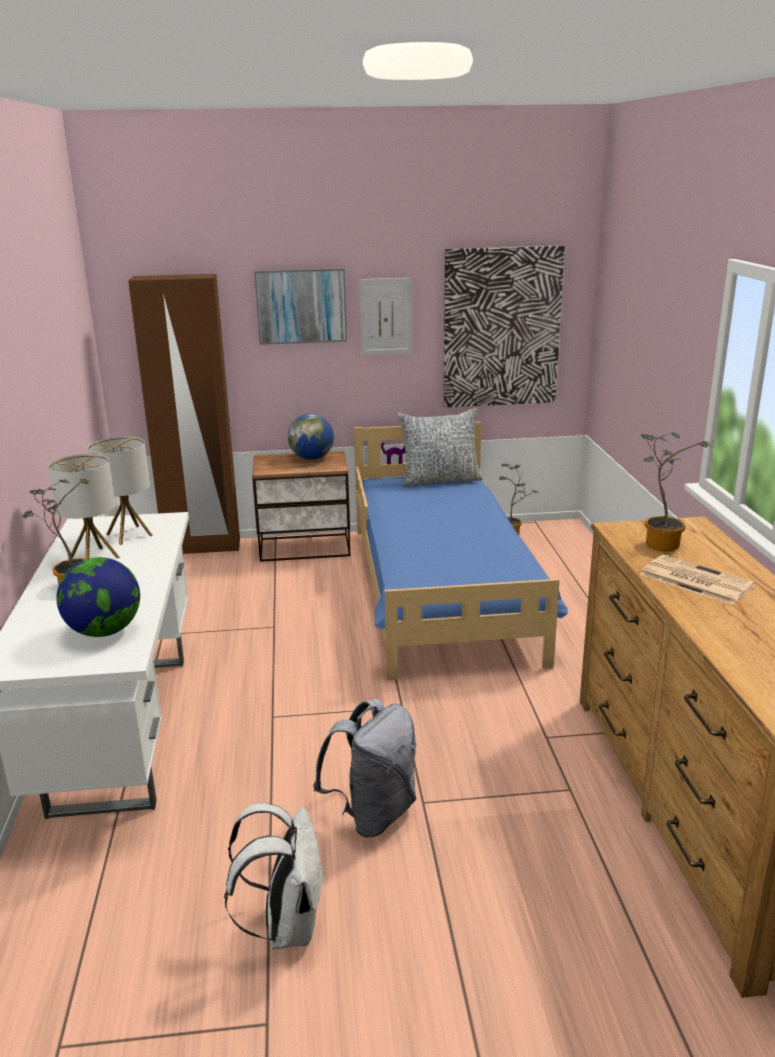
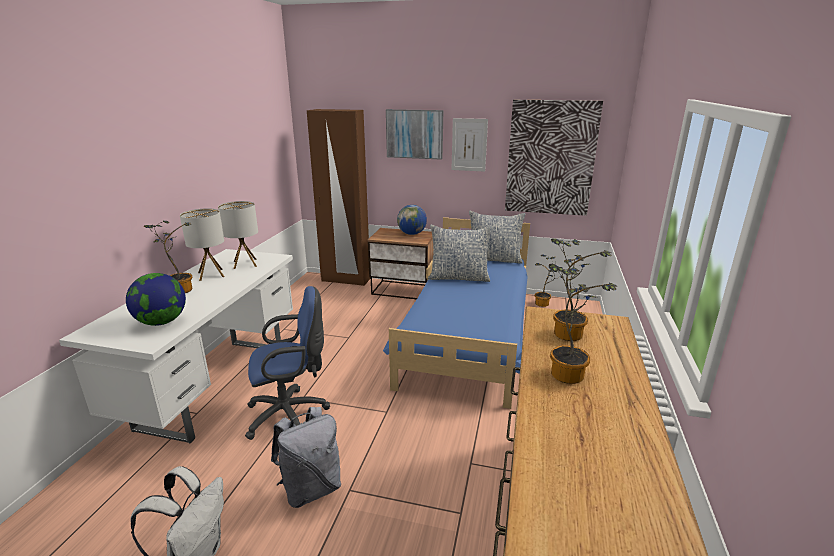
camera: 20 degrees right, 0 degrees up
newspaper [640,555,755,605] -> potted plant [549,264,617,384]
none -> blue office chair [245,286,330,440]
none -> pillow [428,225,492,282]

